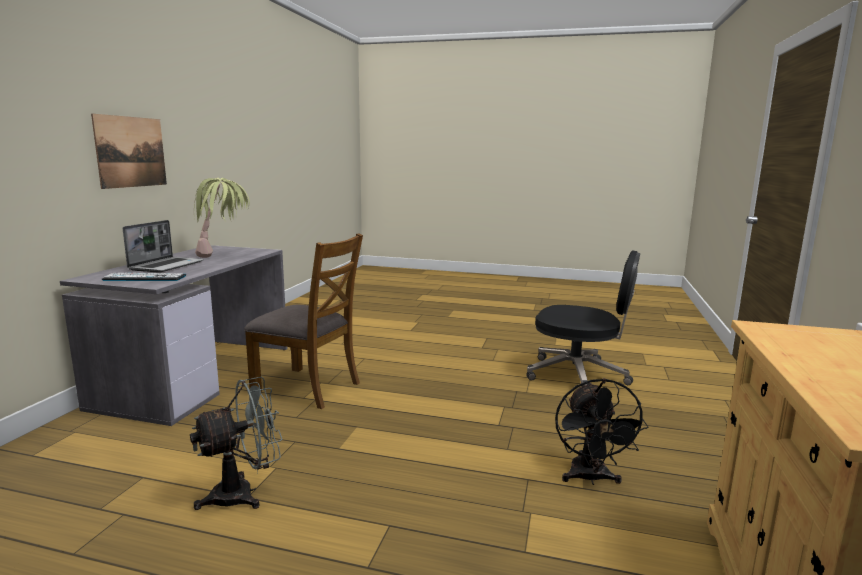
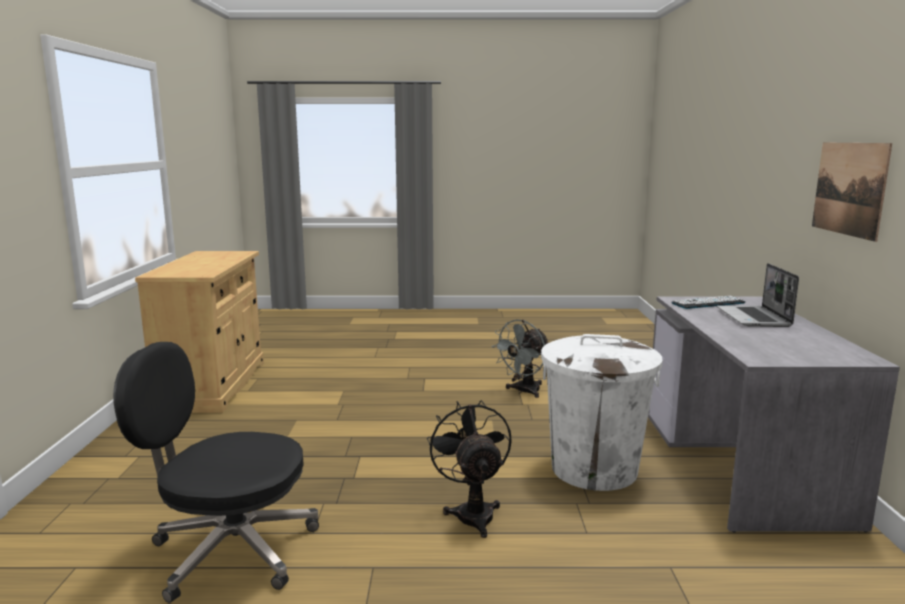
camera: 165 degrees right, 0 degrees up
potted plant [194,178,250,258] -> none
brown chair [244,233,363,409] -> white trash can [541,334,663,491]
black fan [555,378,648,485] -> black fan moved to [427,400,512,538]

